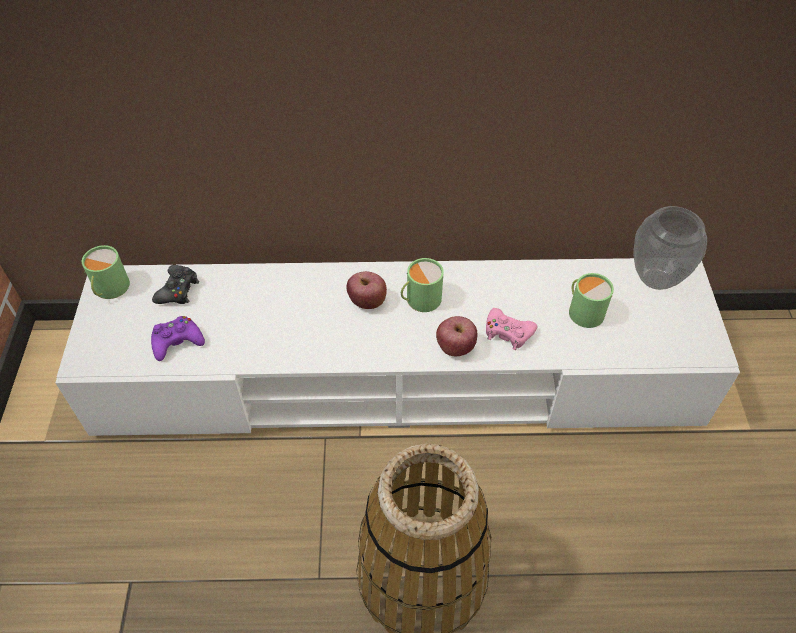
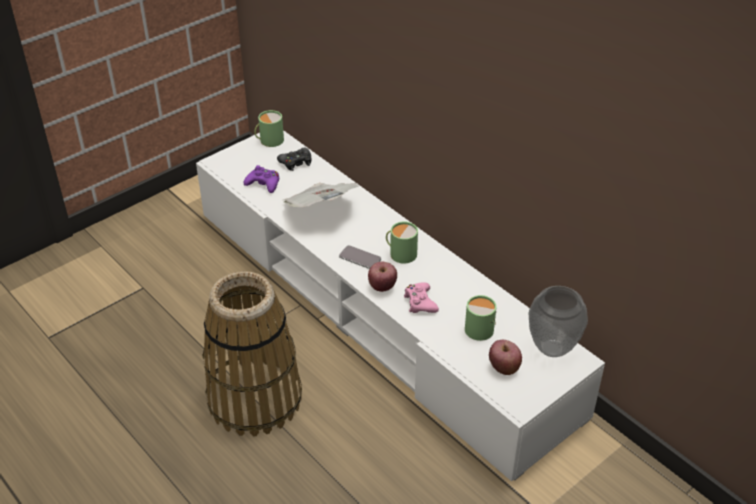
camera: 50 degrees right, 10 degrees down
apple [347,271,387,309] -> apple moved to [489,340,522,375]
none -> newspaper [283,183,359,207]
none -> phone [339,245,381,269]

